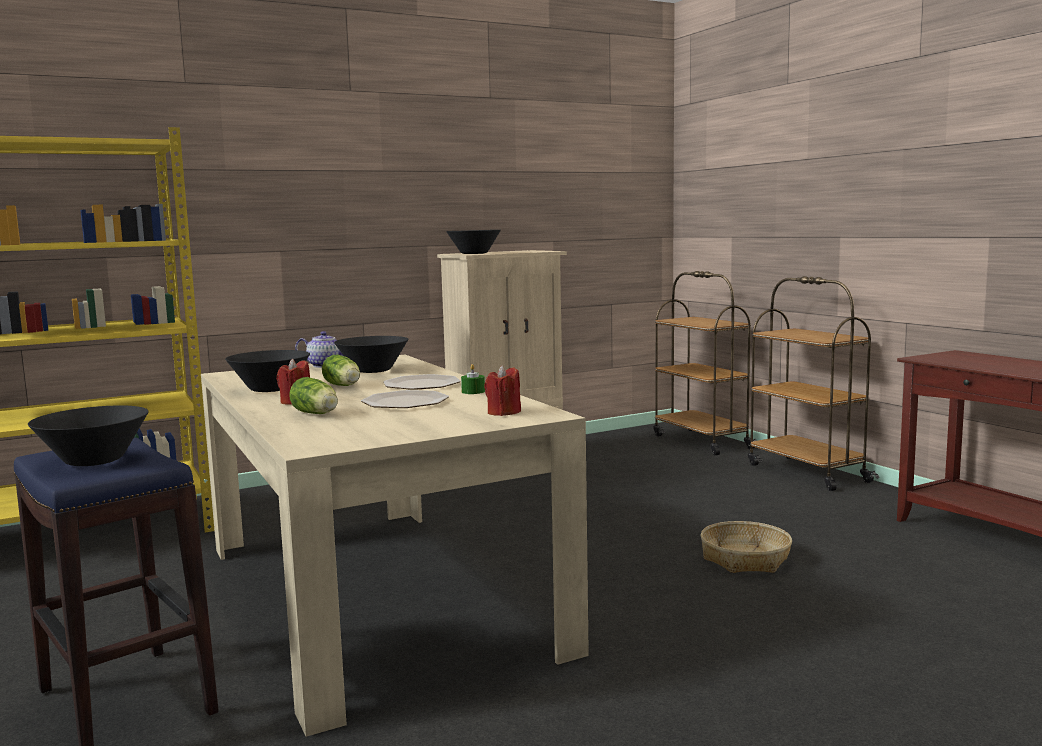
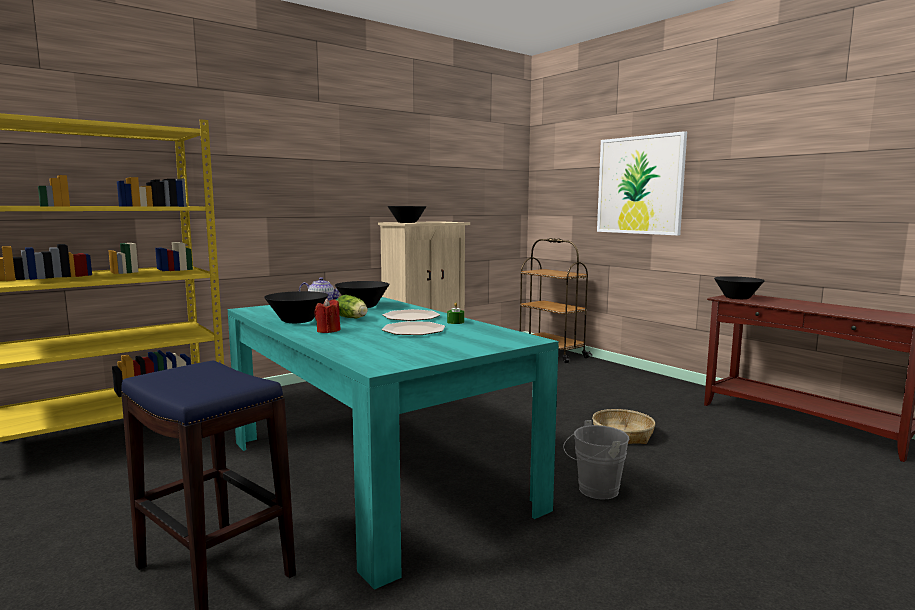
camera: 10 degrees left, 0 degrees up
black bowl [28,405,149,466] -> black bowl moved to [714,276,765,299]
beige dining table [201,355,589,737] -> turquoise dining table [228,297,559,590]
lettuce [289,377,338,414] -> none
red candle [484,365,521,416] -> none
brown cart [748,276,880,491] -> none
none -> grey bucket [563,420,629,500]
none -> picture [597,131,687,236]

